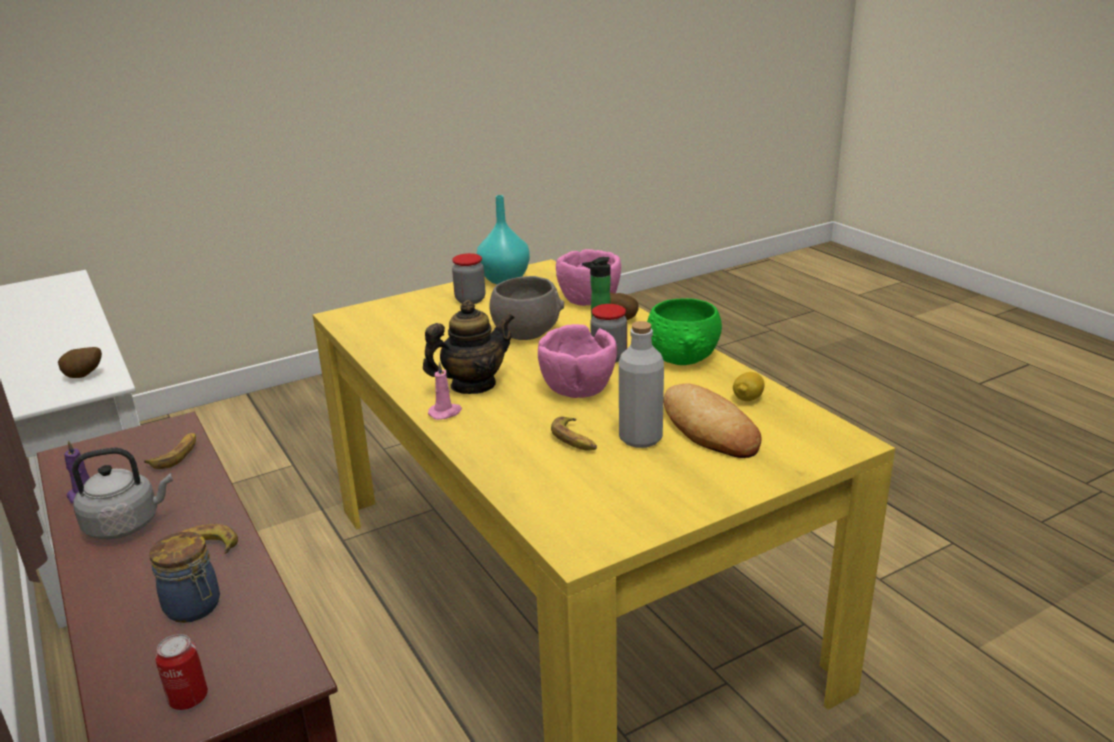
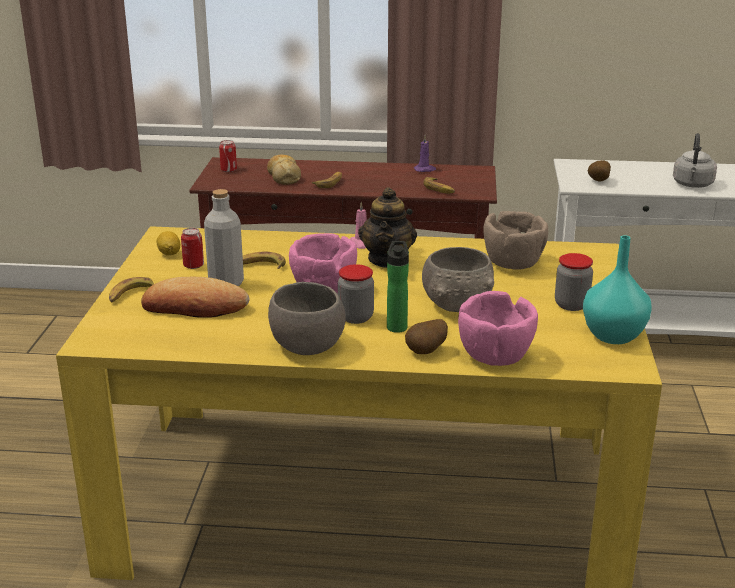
camera: 125 degrees right, 0 degrees up
grey kettle [72,448,173,539] -> grey kettle moved to [673,133,717,188]
jar [149,532,220,623] -> bread [267,155,301,185]
green bowl [647,298,722,365] -> grey bowl [268,282,346,355]
lemon [733,372,765,401] -> lemon moved to [157,231,180,256]
none -> banana [109,277,154,303]
none -> can [181,228,204,269]
none -> brown bowl [483,211,548,270]

